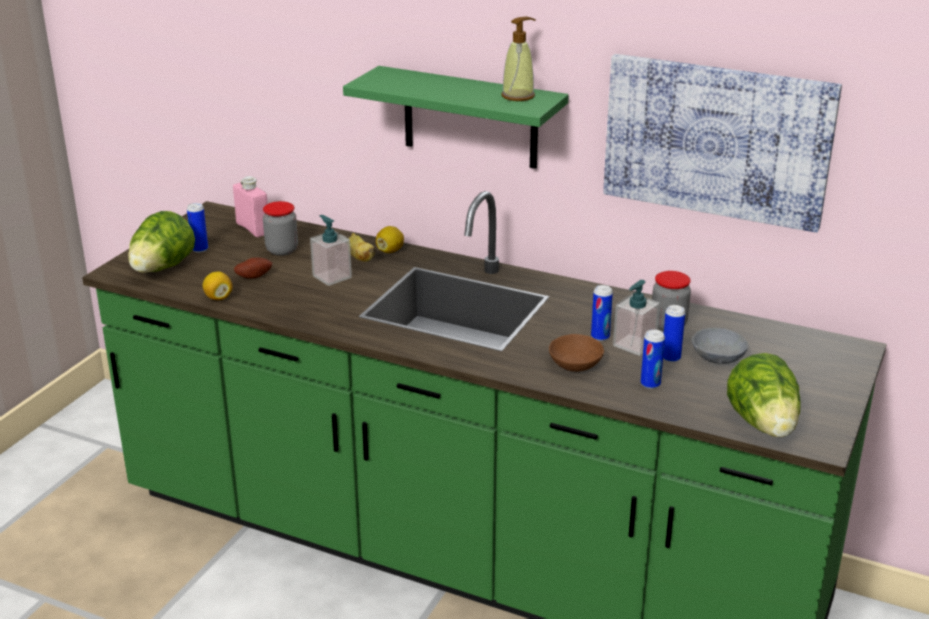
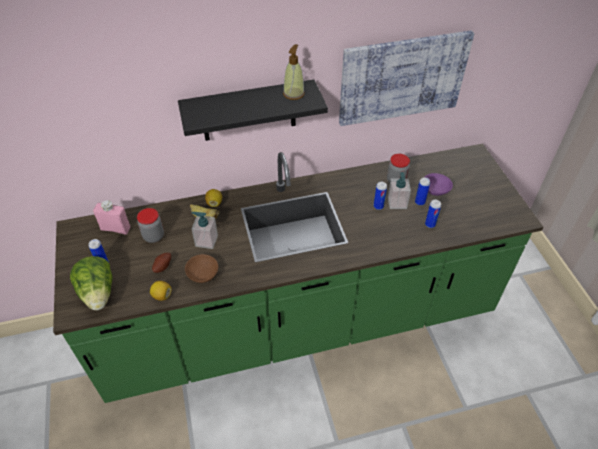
camera: 40 degrees left, 20 degrees up
green shelf [343,66,569,169] -> black shelf [178,79,328,141]
brown bowl [549,334,604,372] -> brown bowl moved to [185,254,218,283]
grey bowl [692,328,748,364] -> purple bowl [425,173,453,196]
lettuce [727,353,800,437] -> none

